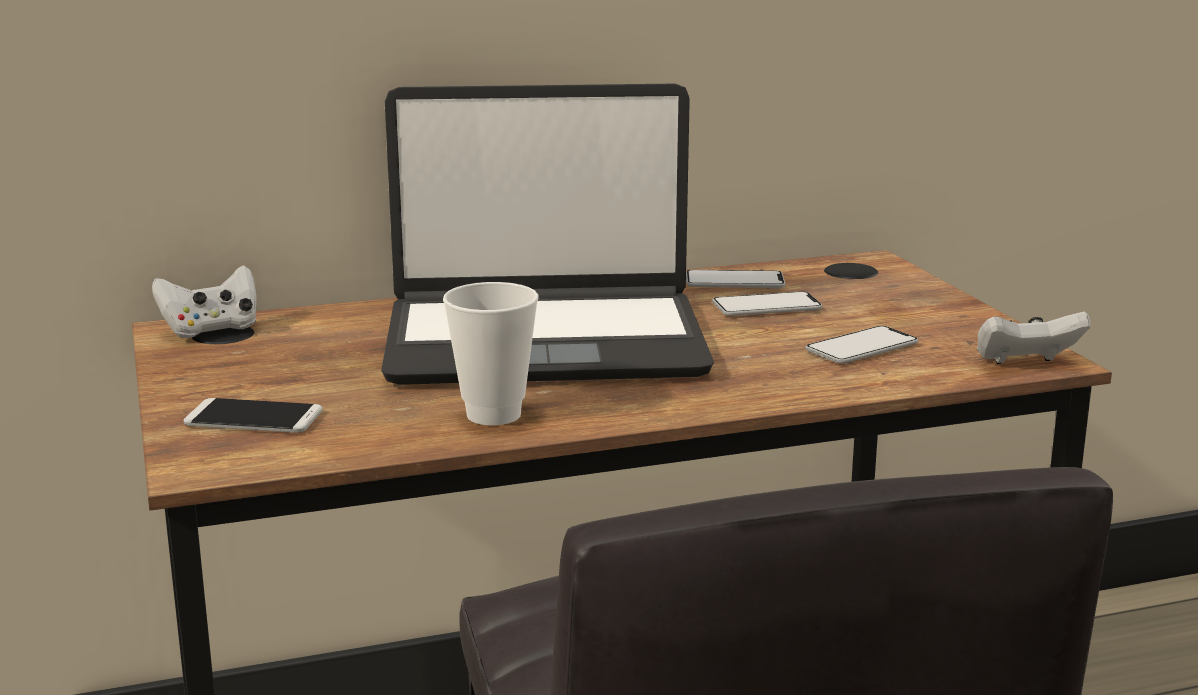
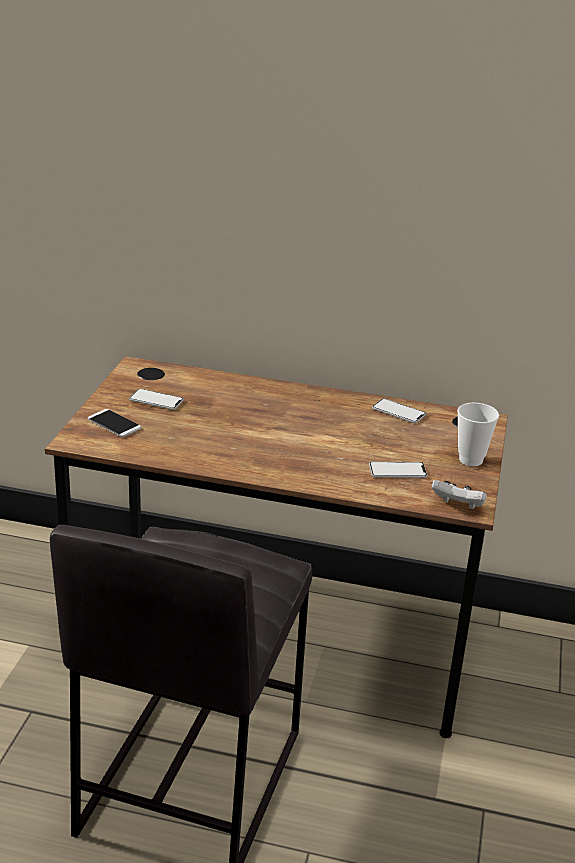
camera: 30 degrees right, 10 degrees up
white game controller [152,265,257,338] -> none
laptop [381,84,714,385] -> none
cup [443,282,539,425] -> cup moved to [457,403,499,466]
phone [712,291,822,316] -> phone moved to [129,389,184,410]

